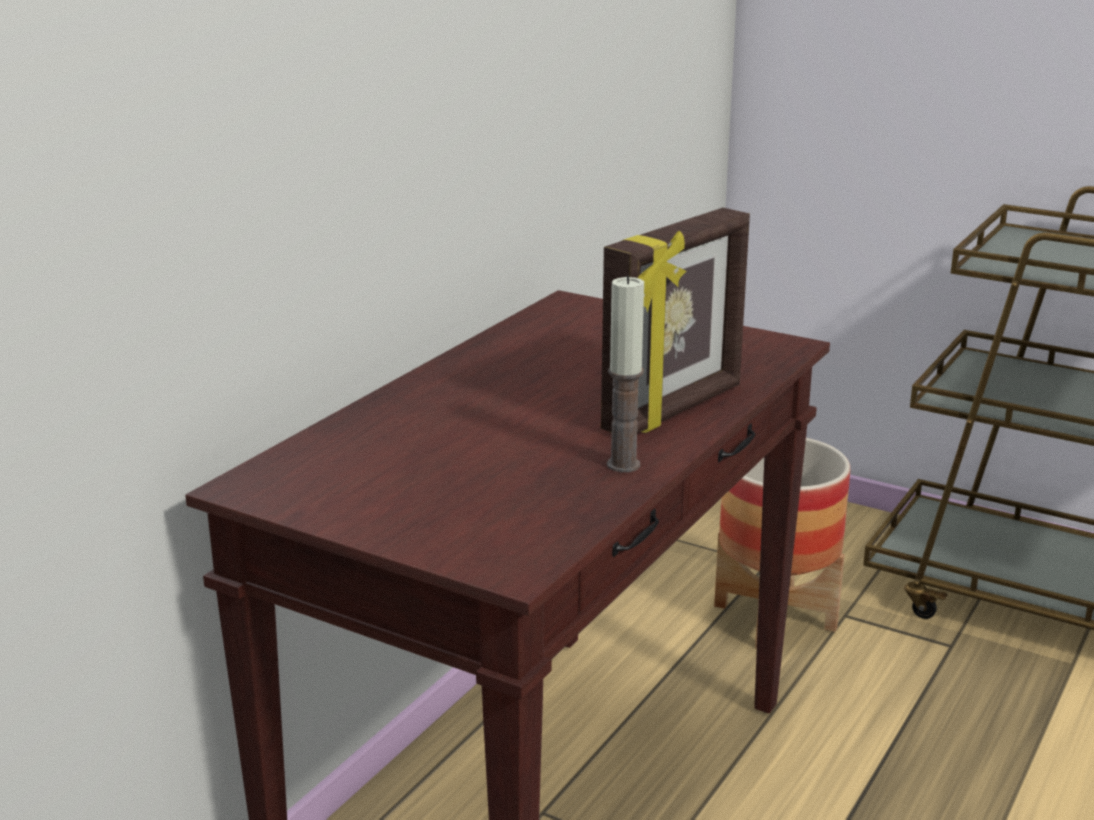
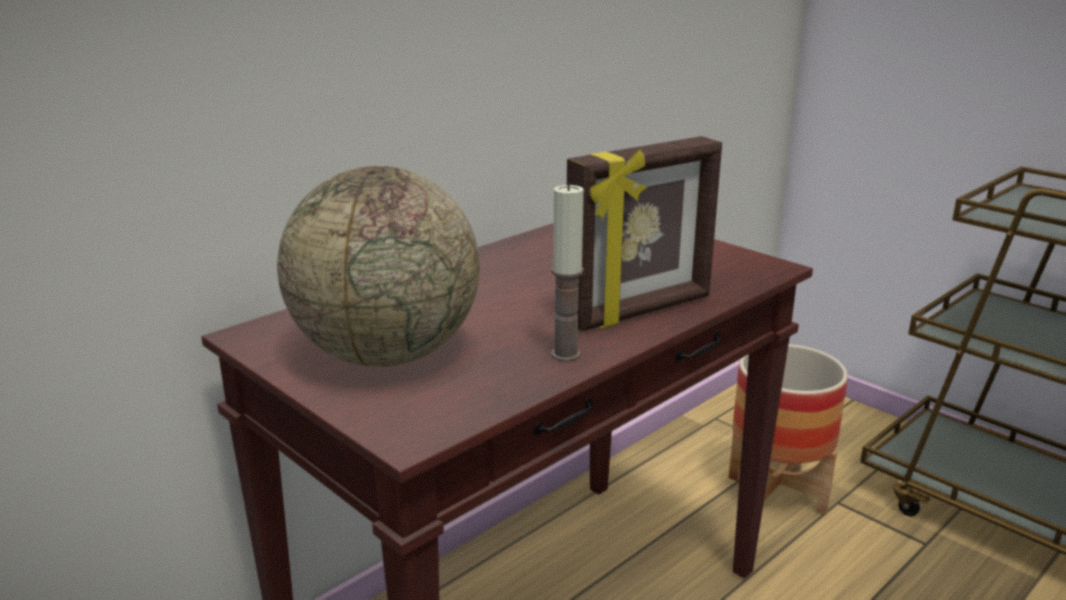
camera: 15 degrees right, 0 degrees up
none -> globe [277,166,480,367]

